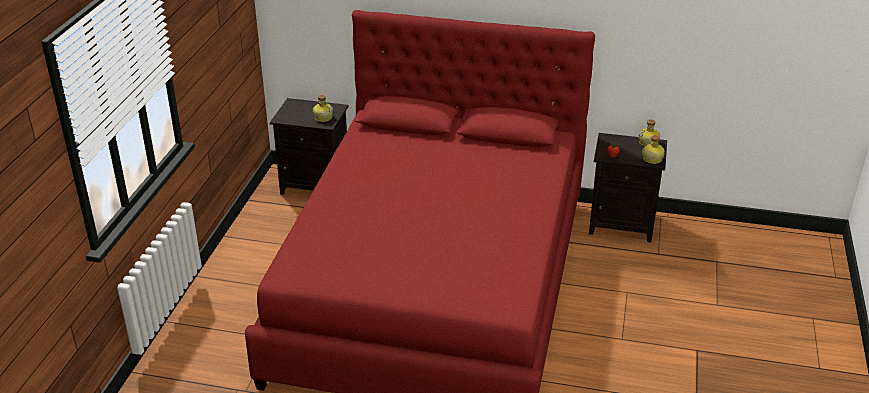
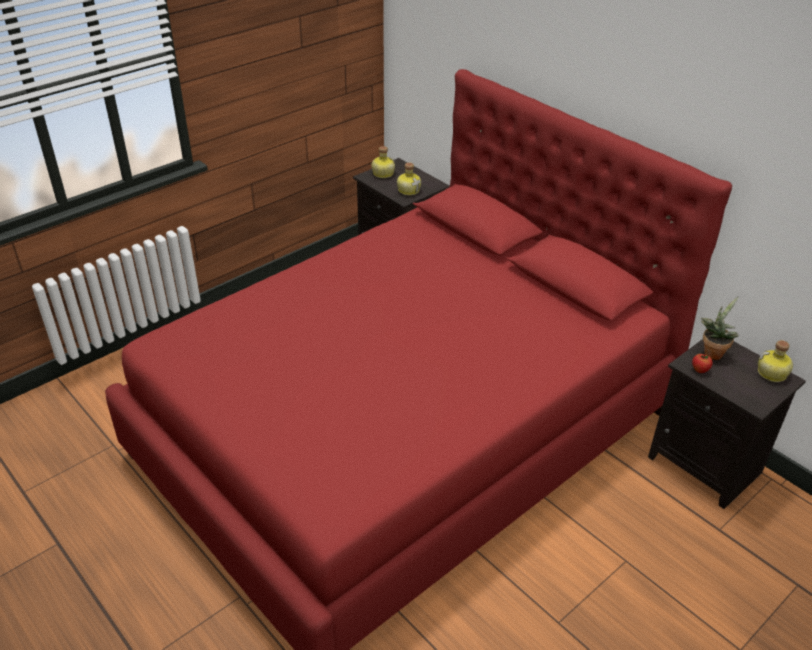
camera: 35 degrees right, 5 degrees up
bottle [643,135,665,164] -> bottle moved to [371,146,395,178]
none -> potted plant [700,297,739,360]

